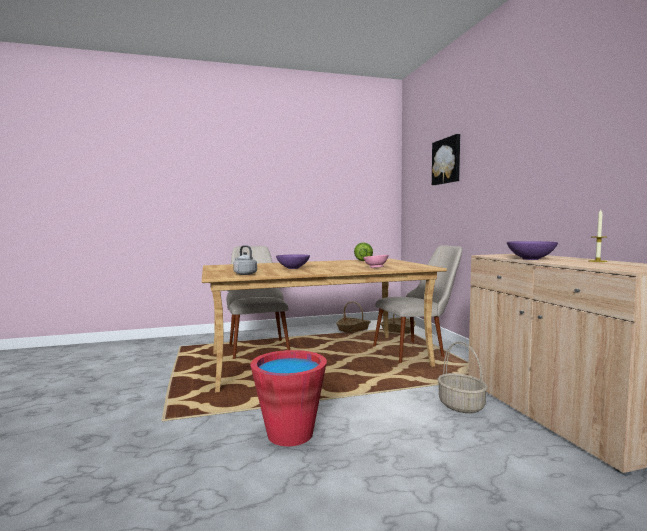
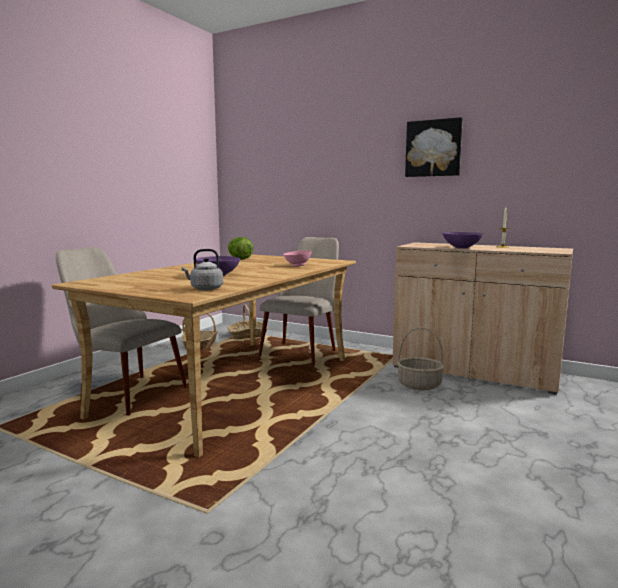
camera: 45 degrees left, 5 degrees up
red bucket [250,350,327,446] -> none
picture [432,134,460,185] -> picture moved to [405,117,463,177]

